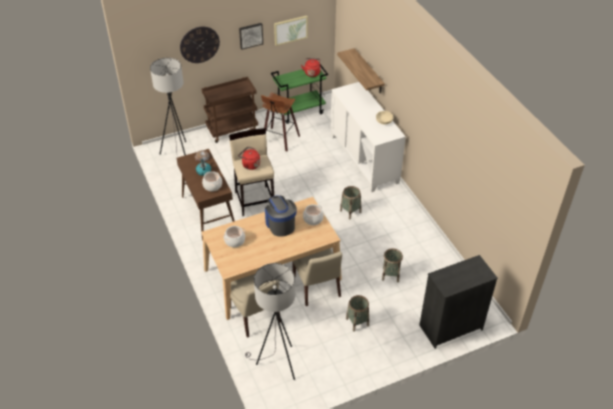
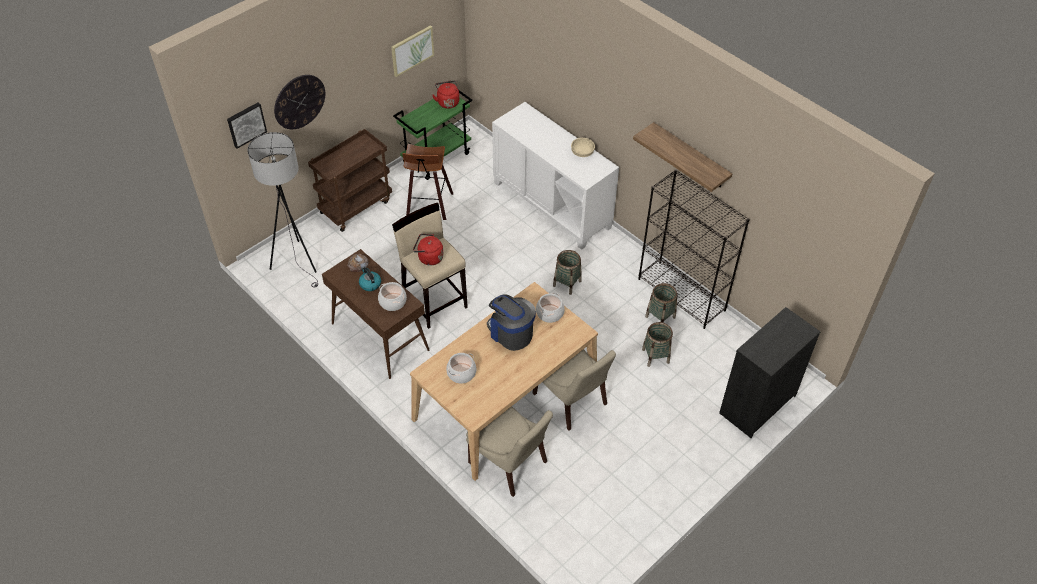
camera: 20 degrees left, 5 degrees up
picture [239,23,263,50] -> picture moved to [227,103,267,149]
grey floor lamp [245,263,295,380] -> none
shelf [337,48,385,93] -> shelf moved to [633,122,732,192]
basket [346,295,369,332] -> basket moved to [645,283,677,323]
none -> black bookcase [638,169,750,329]

